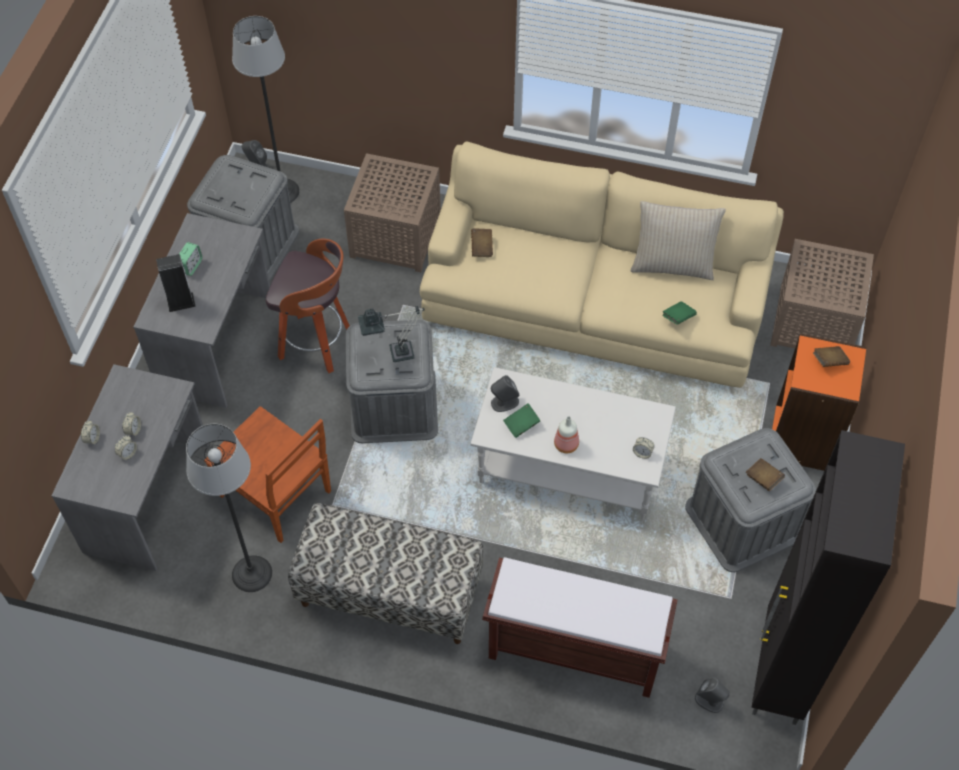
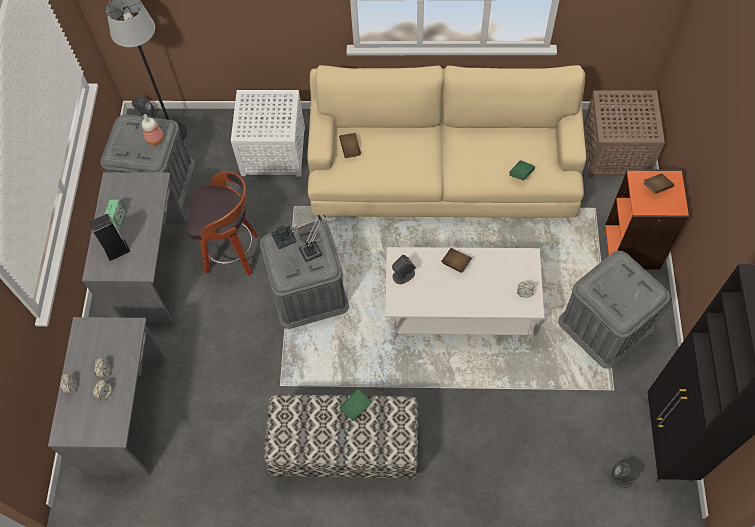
camera: 10 degrees left, 5 degrees up
floor lamp [186,424,272,592] -> none
brown chair [204,406,331,543] -> none
brown side table [344,153,441,272] -> white side table [231,90,305,177]
brown bench [482,557,677,698] -> none
green book [503,403,540,438] -> green book moved to [340,389,372,421]
bottle [554,416,579,453] -> bottle moved to [142,114,164,145]
beige pillow [631,201,726,280] -> none
brown book [746,458,785,491] -> brown book moved to [441,248,471,273]

